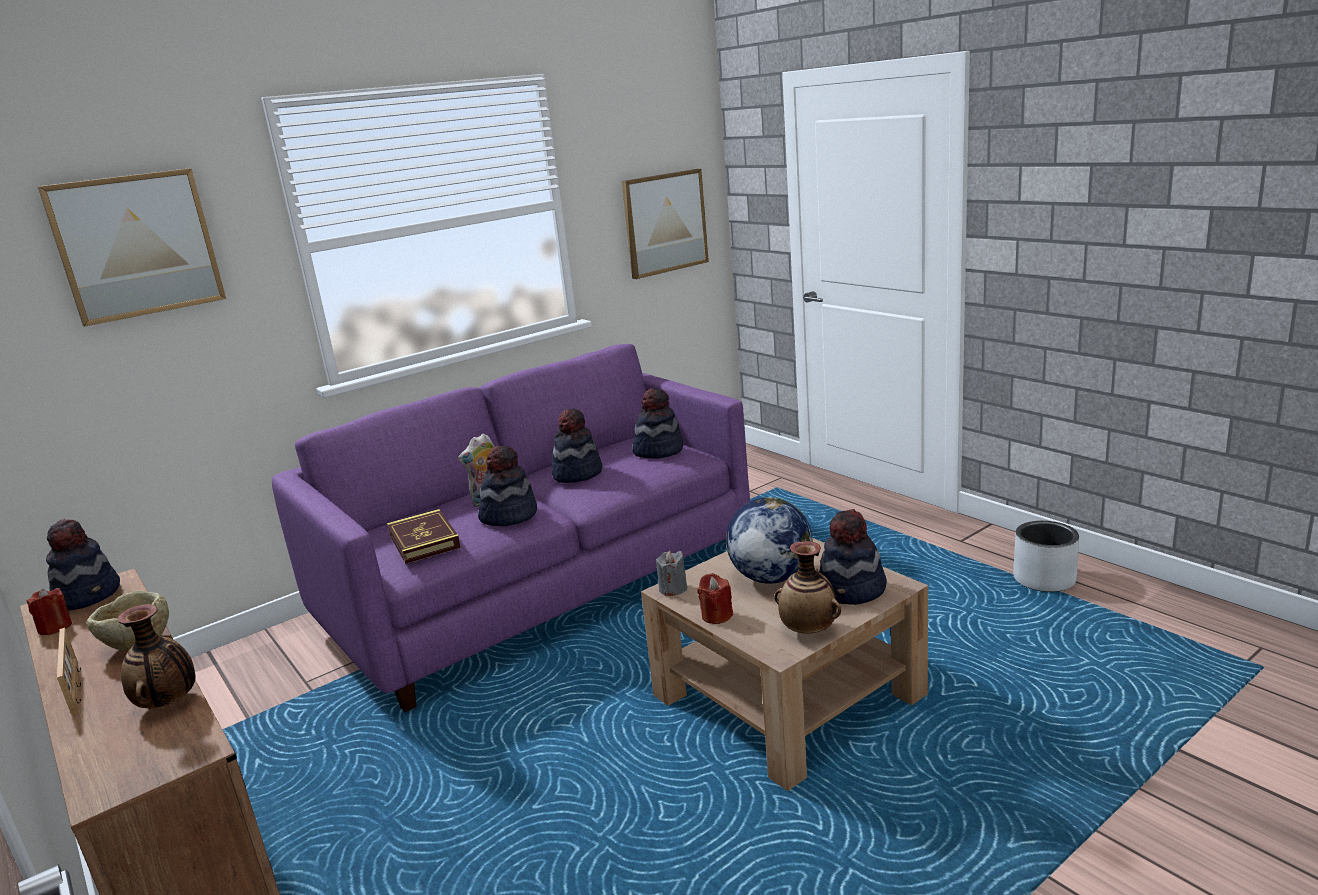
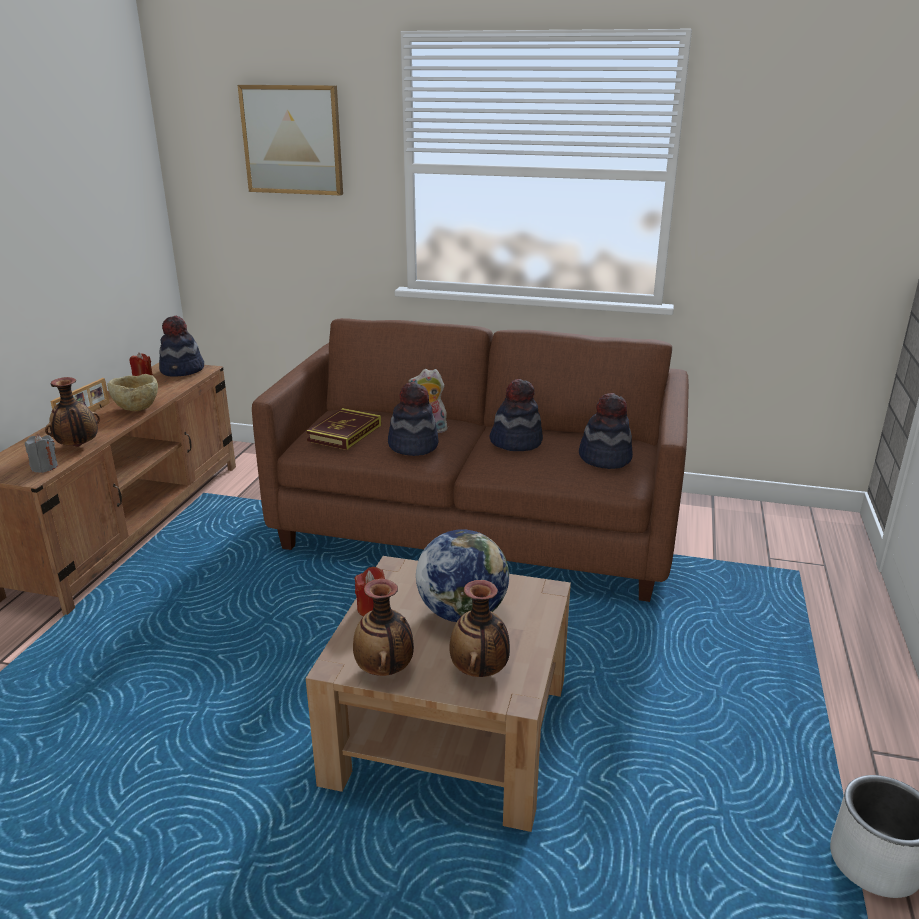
camera: 50 degrees right, 5 degrees up
purple sofa [272,344,750,712] -> brown sofa [252,318,689,602]
picture [622,169,709,279] -> none
grey candle [656,551,687,596] -> grey candle moved to [25,434,58,473]
hat [819,509,887,605] -> vase [449,580,510,677]

